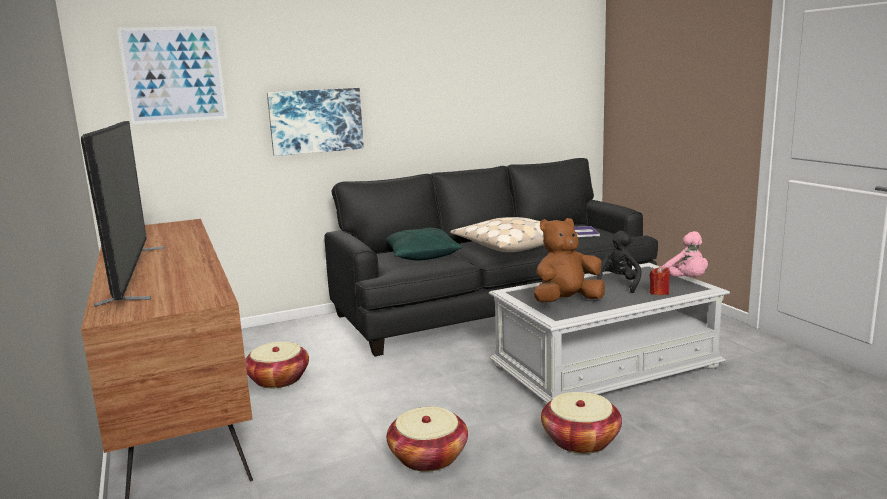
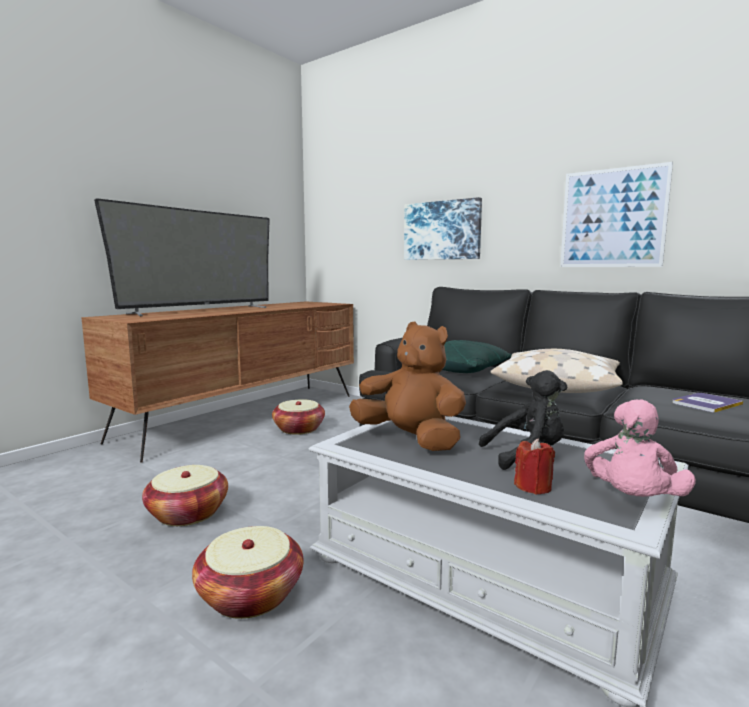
camera: 60 degrees right, 5 degrees down
picture [117,26,227,124] -> picture moved to [560,162,673,267]

